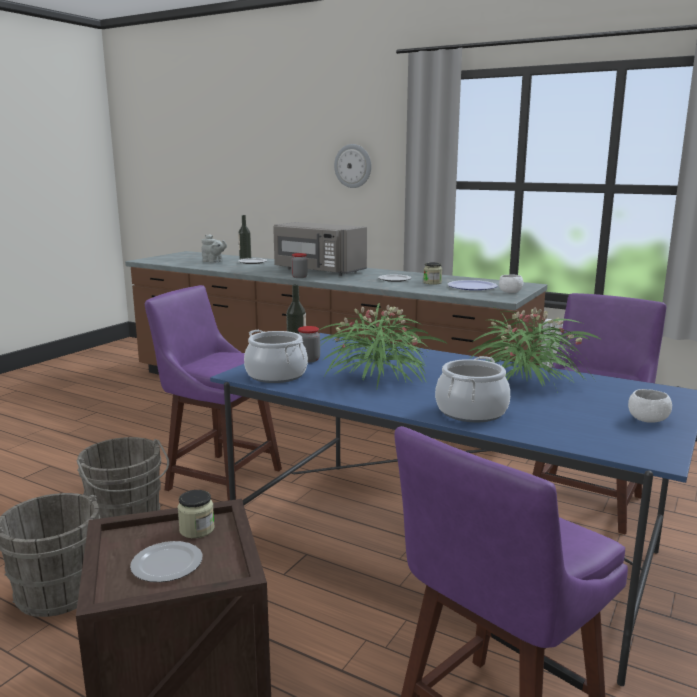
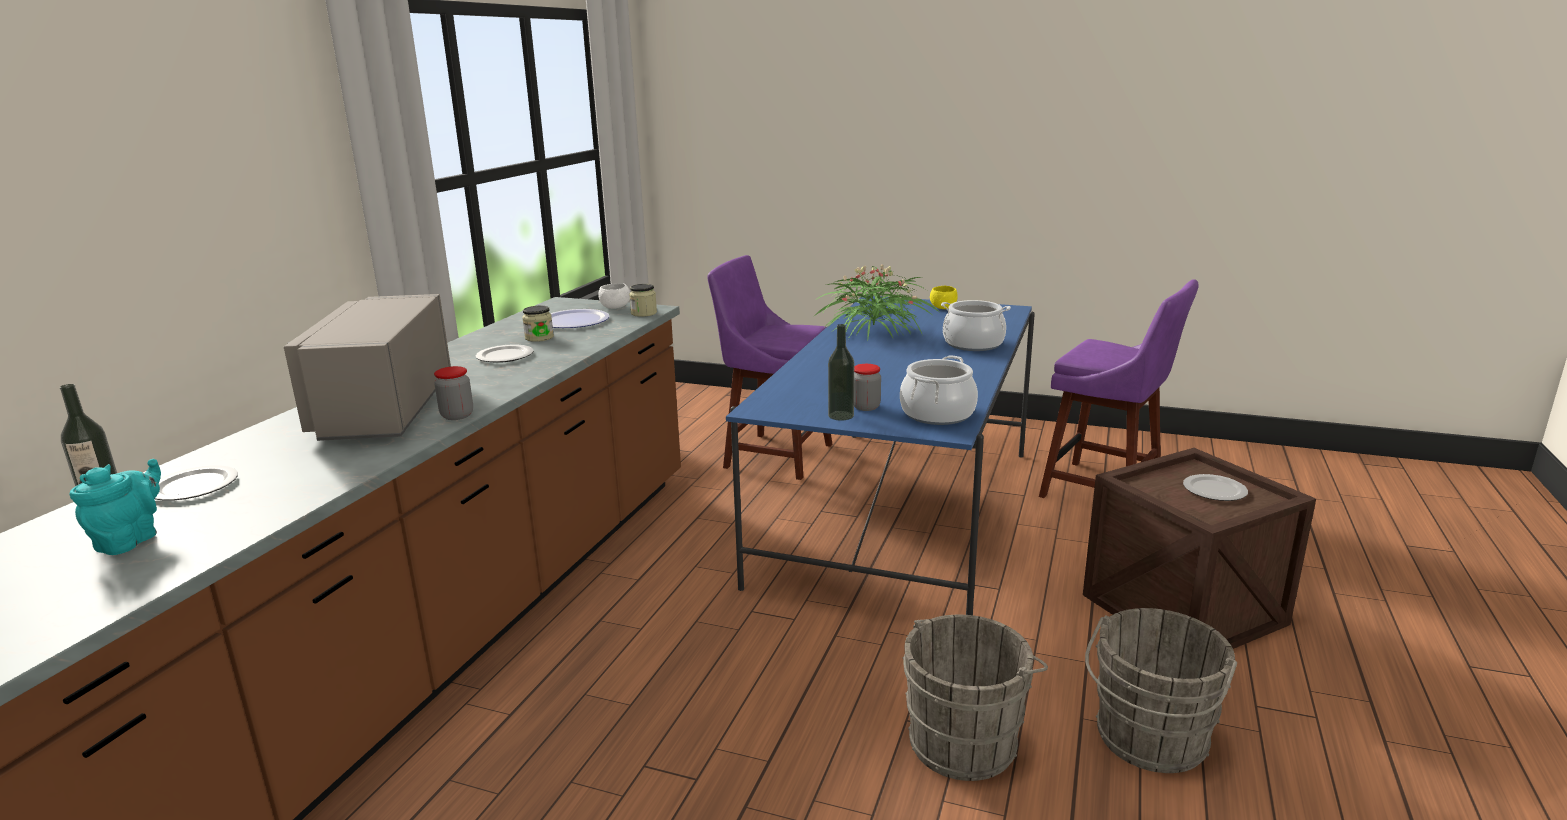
camera: 100 degrees left, 5 degrees up
purple chair [145,285,282,501] -> none
jar [177,490,215,538] -> jar moved to [629,284,657,317]
grey teapot [201,234,227,262] -> turquoise teapot [69,459,161,555]
grey microwave [273,222,367,276] -> grey microwave turned 150 degrees clockwise [284,294,451,441]
potted plant [319,303,448,388] -> none
wall clock [334,144,371,188] -> none
white bowl [628,389,672,423] -> yellow bowl [930,286,958,309]

